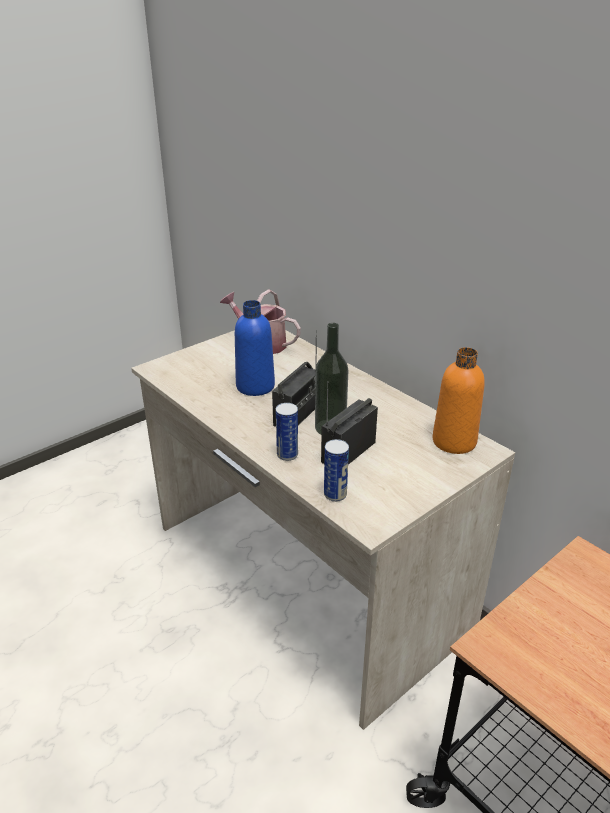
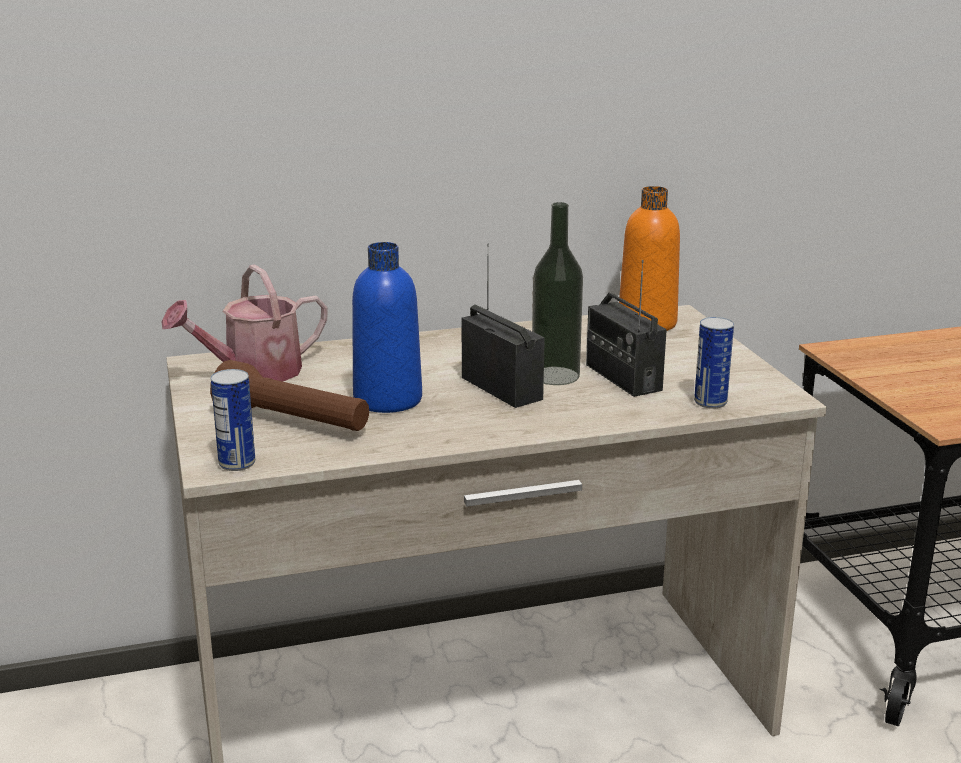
camera: 65 degrees left, 10 degrees down
can [276,403,298,461] -> can moved to [211,369,255,471]
none -> brown flashlight [210,360,369,431]

